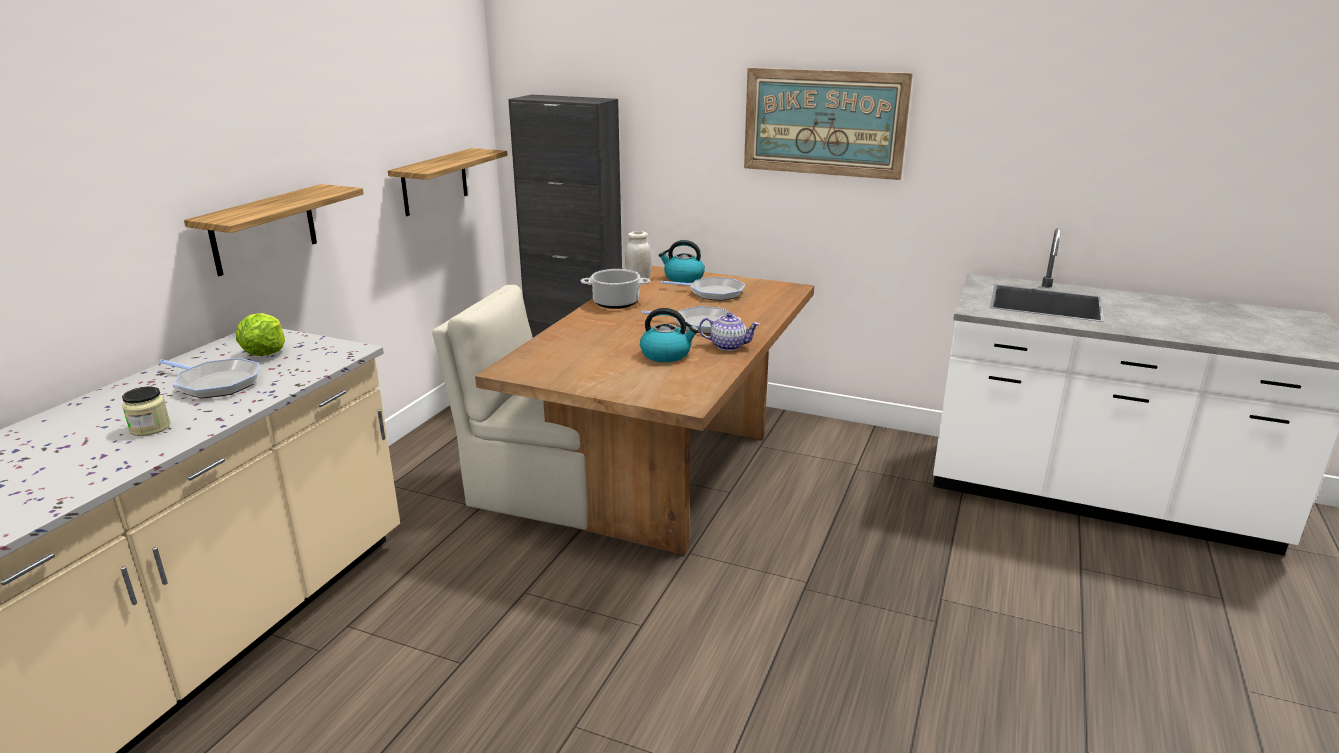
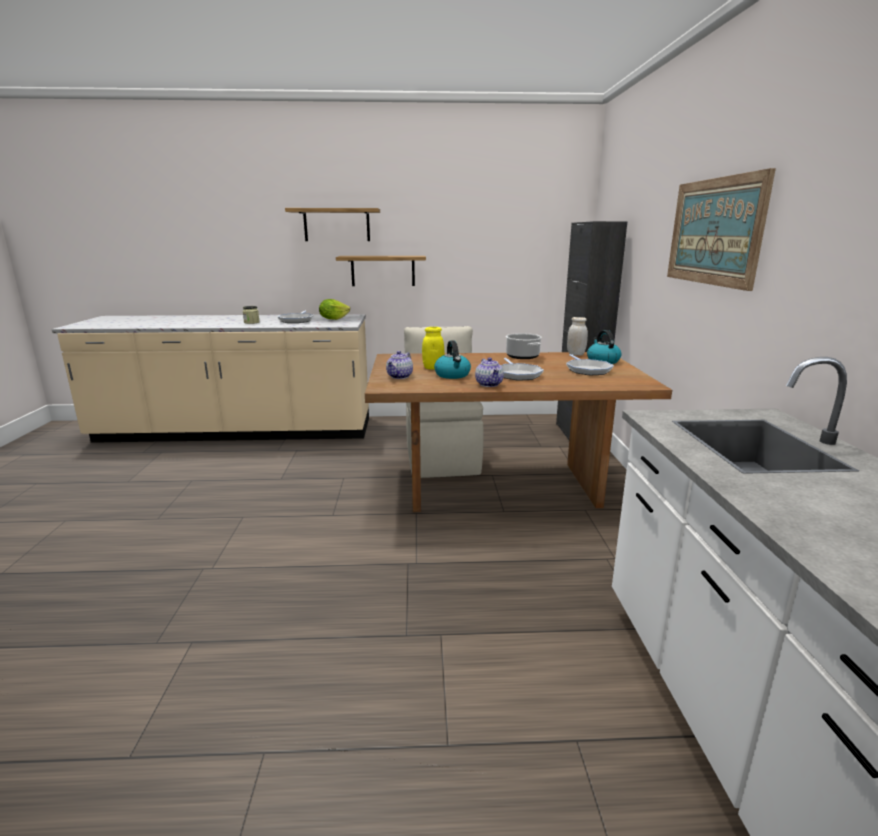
camera: 65 degrees right, 5 degrees down
shelf [388,148,508,216] -> shelf moved to [285,208,380,241]
none -> teapot [386,351,413,379]
none -> yellow jar [422,327,444,370]

